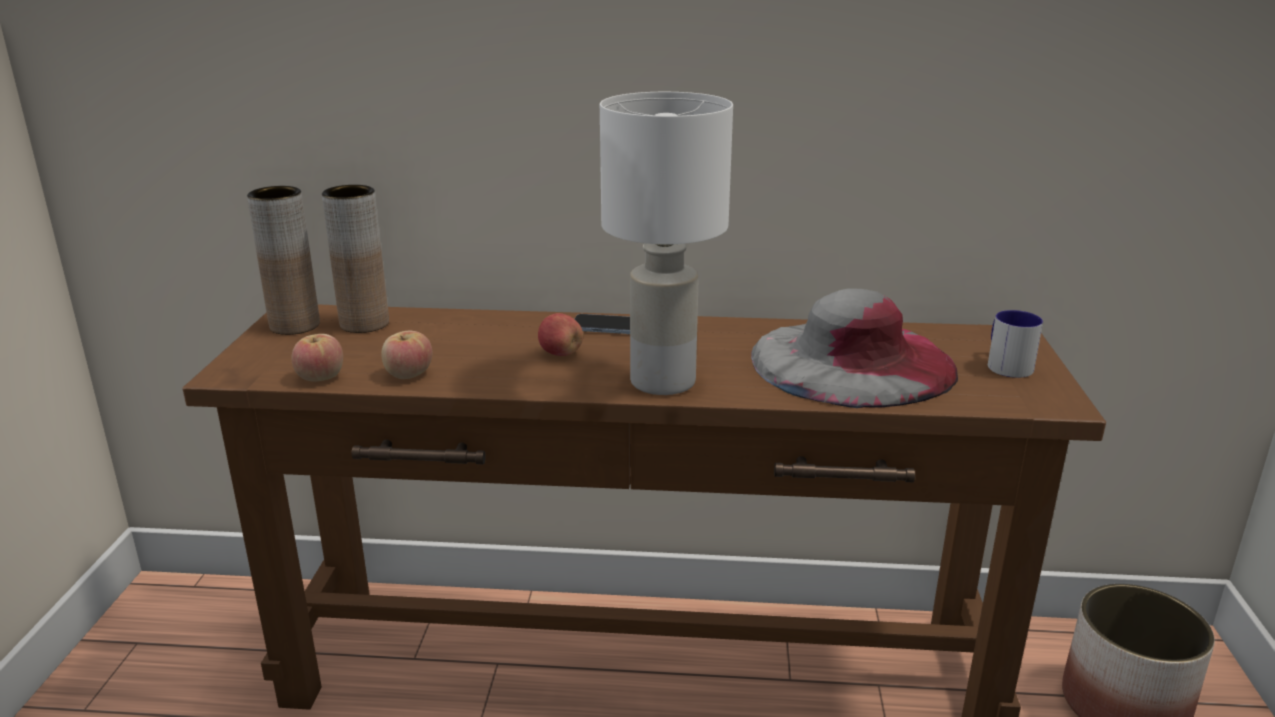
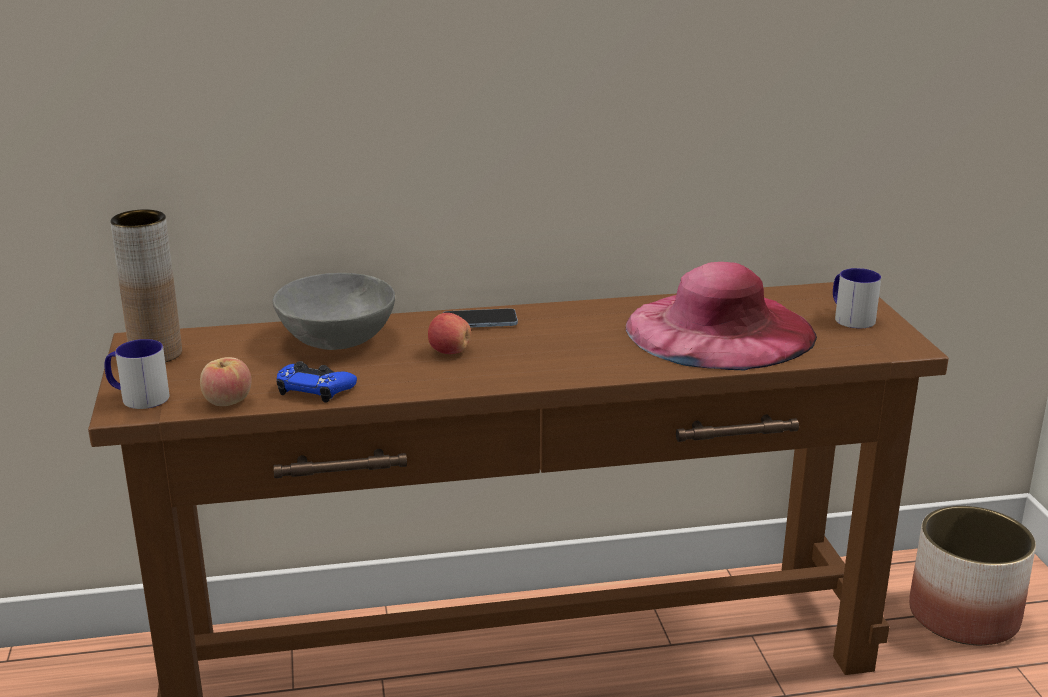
camera: 15 degrees left, 0 degrees up
brown vase [322,185,389,333] -> none
apple [381,331,432,379] -> blue game controller [277,361,357,403]
white table lamp [600,92,733,395] -> none
grey hat [751,289,958,408] -> pink hat [626,262,817,370]
none -> mug [105,339,169,409]
none -> grey bowl [273,273,395,350]

